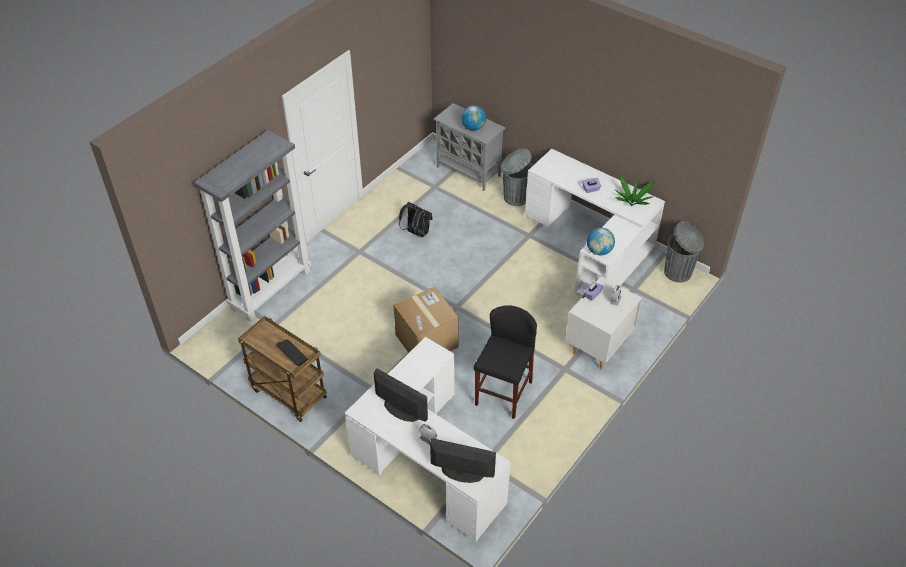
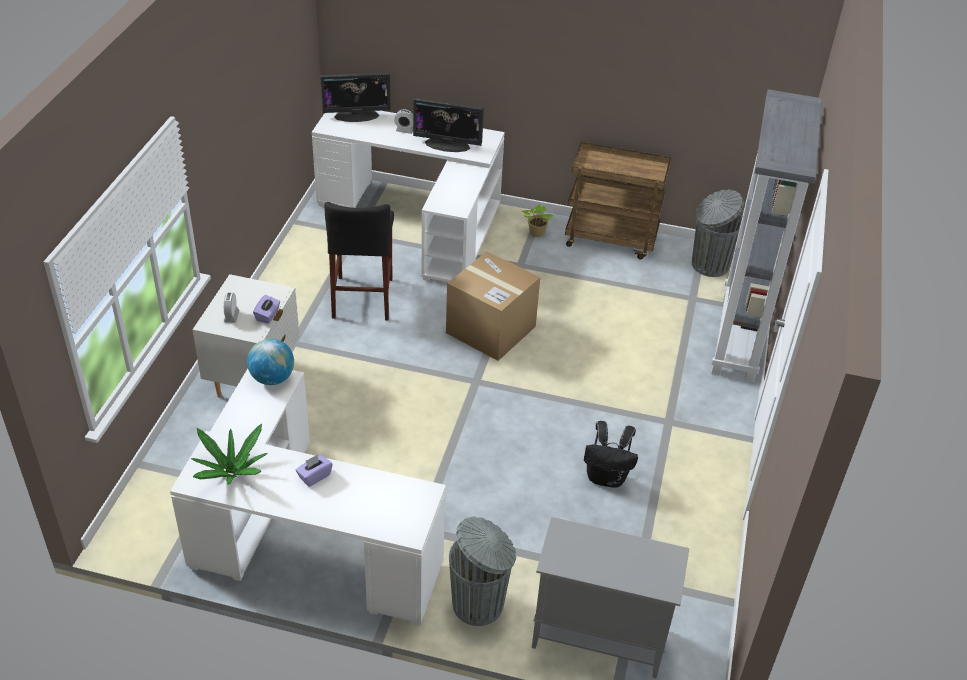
camera: 155 degrees right, 5 degrees down
keyboard [276,339,308,366] -> none
globe [462,106,486,131] -> none
grey trash can [664,221,704,283] -> grey trash can moved to [692,190,744,277]
none -> potted plant [522,205,553,237]

